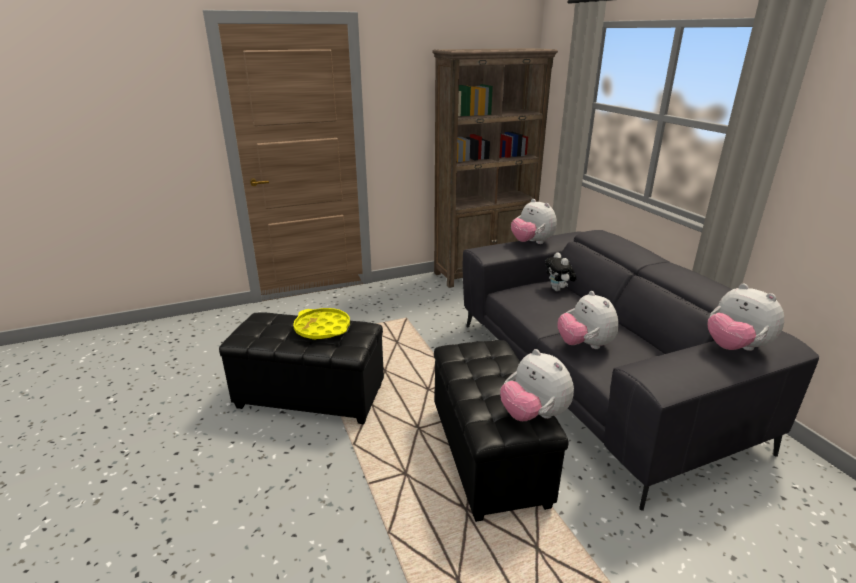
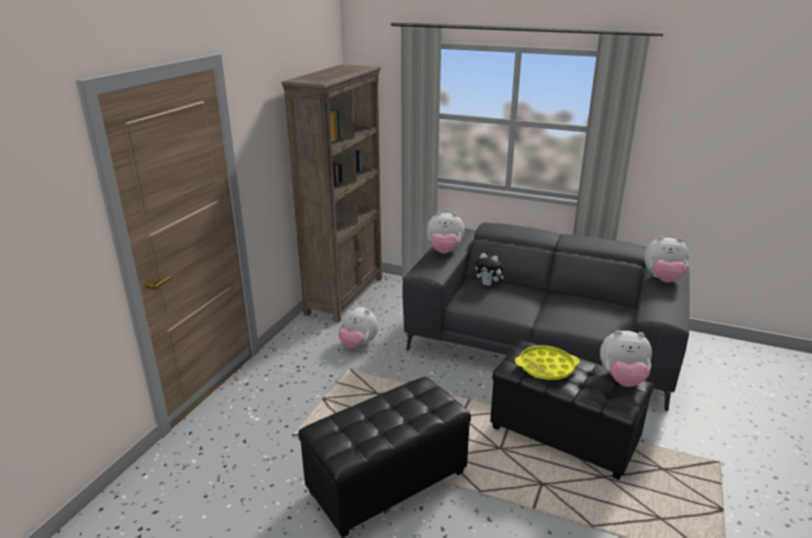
camera: 45 degrees left, 0 degrees up
yellow tray [293,308,350,340] -> yellow tray moved to [515,345,580,380]
plush toy [558,291,619,349] -> plush toy moved to [338,306,378,349]

